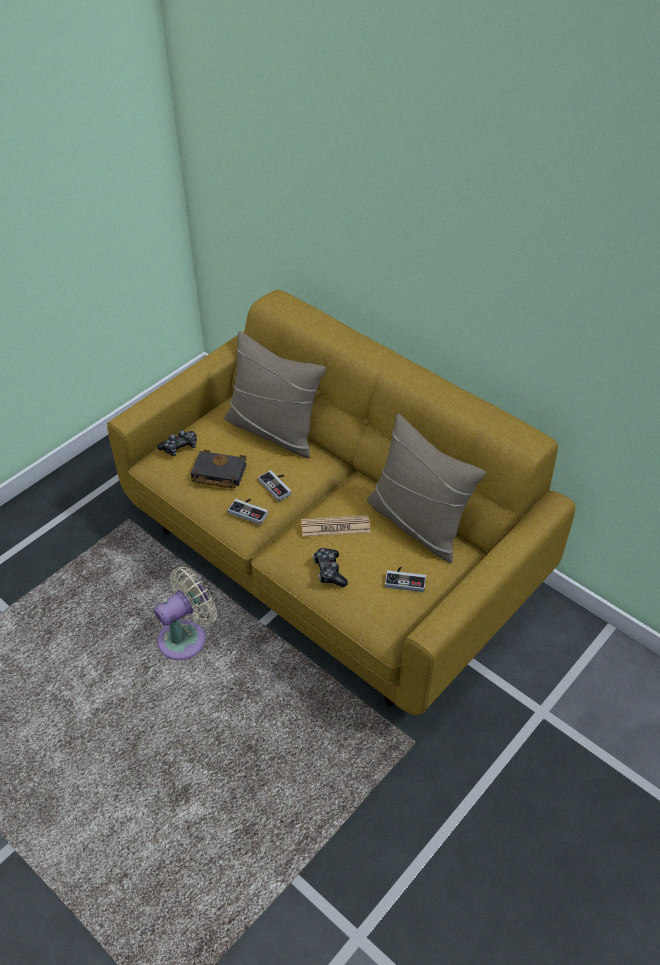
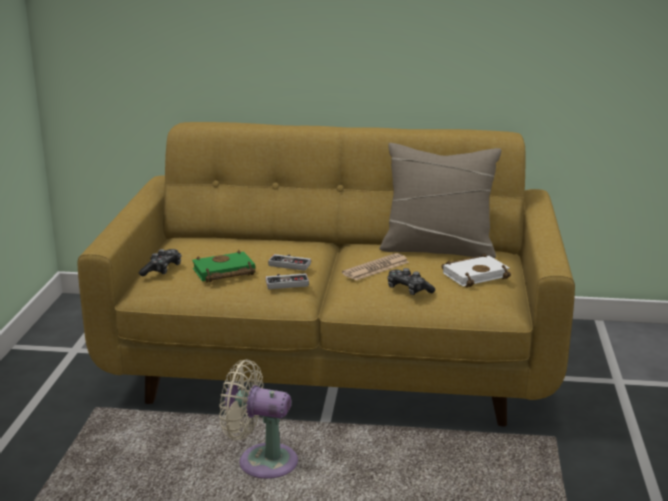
camera: 35 degrees left, 25 degrees down
beige fan [154,567,217,660] -> beige fan turned 90 degrees counterclockwise [219,359,298,479]
black book [191,449,247,488] -> green book [192,250,255,283]
beige pillow [224,331,326,458] -> none
game controller [385,567,426,592] -> white book [442,253,511,287]

